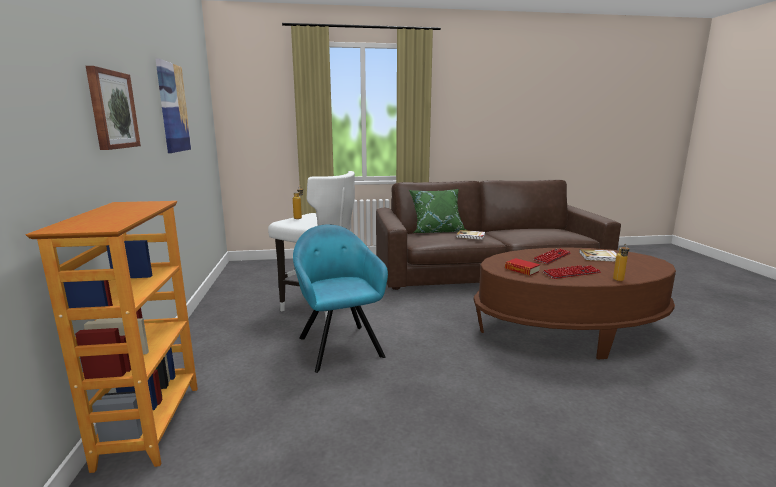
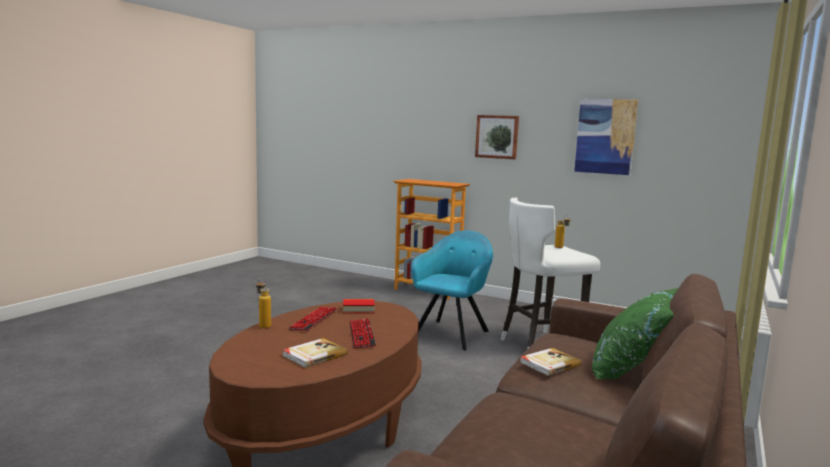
camera: 125 degrees right, 5 degrees down
turquoise armchair [293,224,388,373] -> turquoise armchair turned 75 degrees counterclockwise [411,230,493,351]

